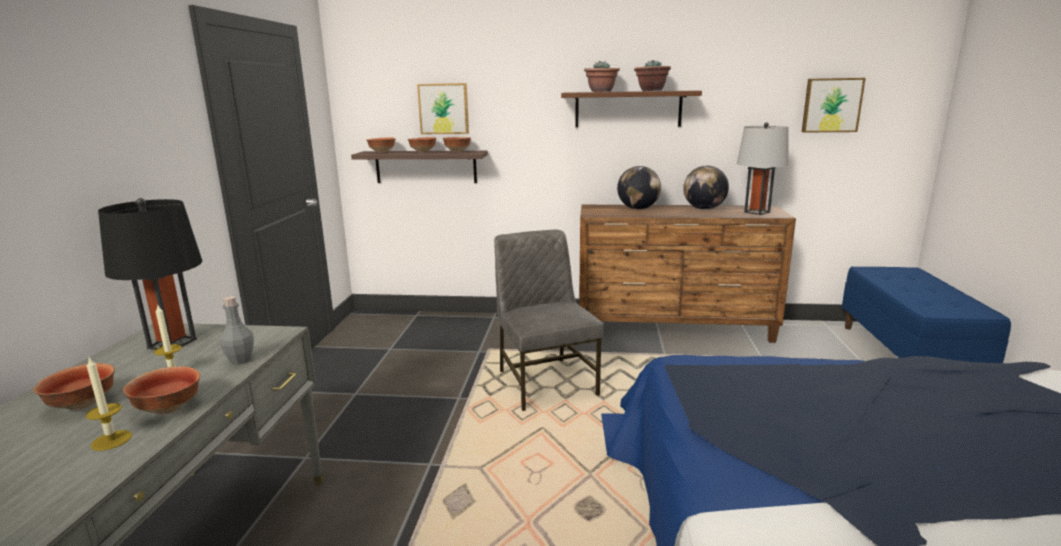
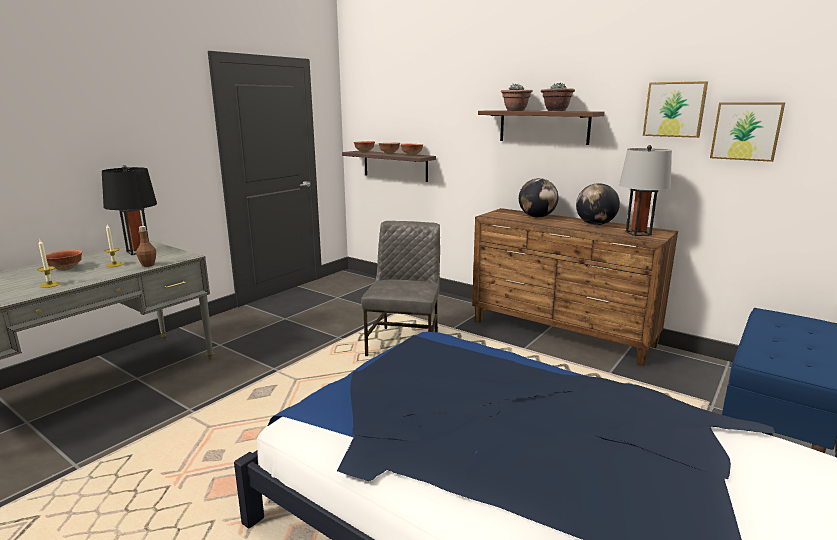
camera: 30 degrees right, 0 degrees up
bowl [123,366,200,414] -> none
grey bottle [220,296,254,365] -> brown bottle [136,226,156,267]
picture [417,83,469,134] -> picture moved to [643,81,708,138]

